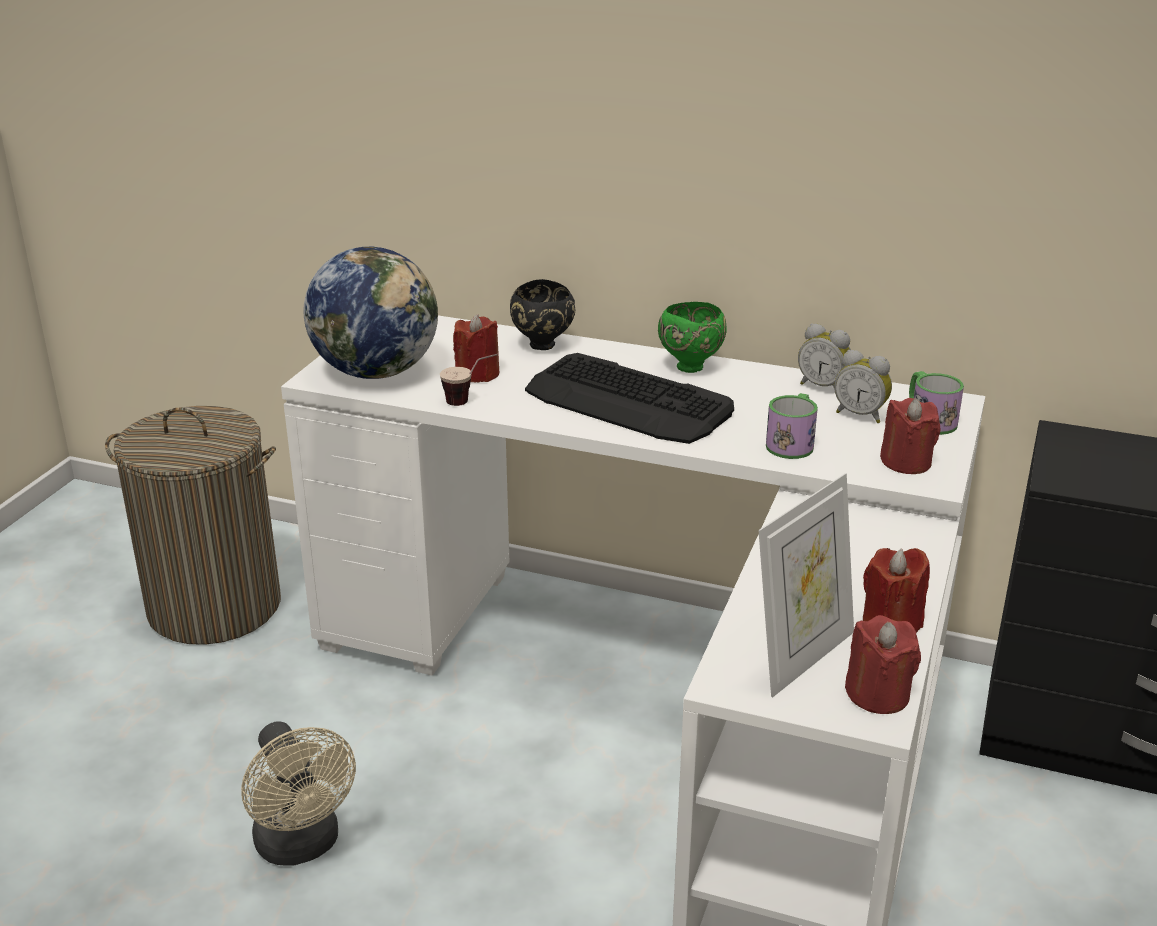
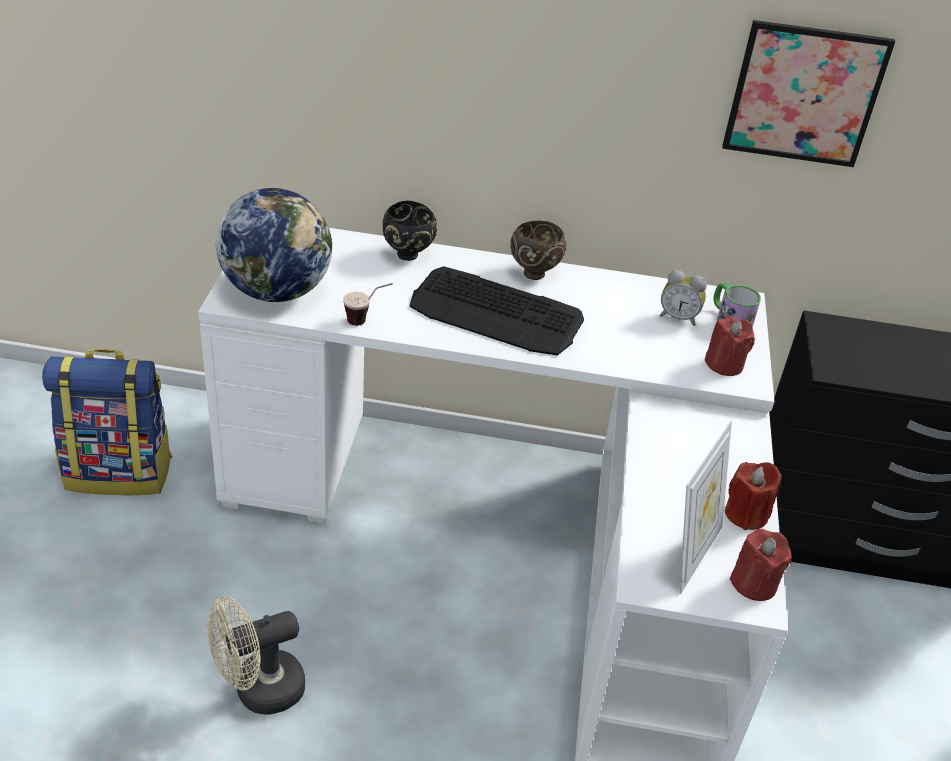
camera: 15 degrees left, 10 degrees up
laundry basket [105,406,281,645] -> backpack [42,349,172,495]
beige fan [241,721,356,865] -> beige fan turned 105 degrees clockwise [207,597,305,715]
red candle [453,314,499,383] -> none
green bowl [658,302,727,373] -> brown bowl [510,221,566,280]
mug [766,393,818,459] -> none
alarm clock [798,323,851,387] -> none
none -> picture [722,20,895,167]

